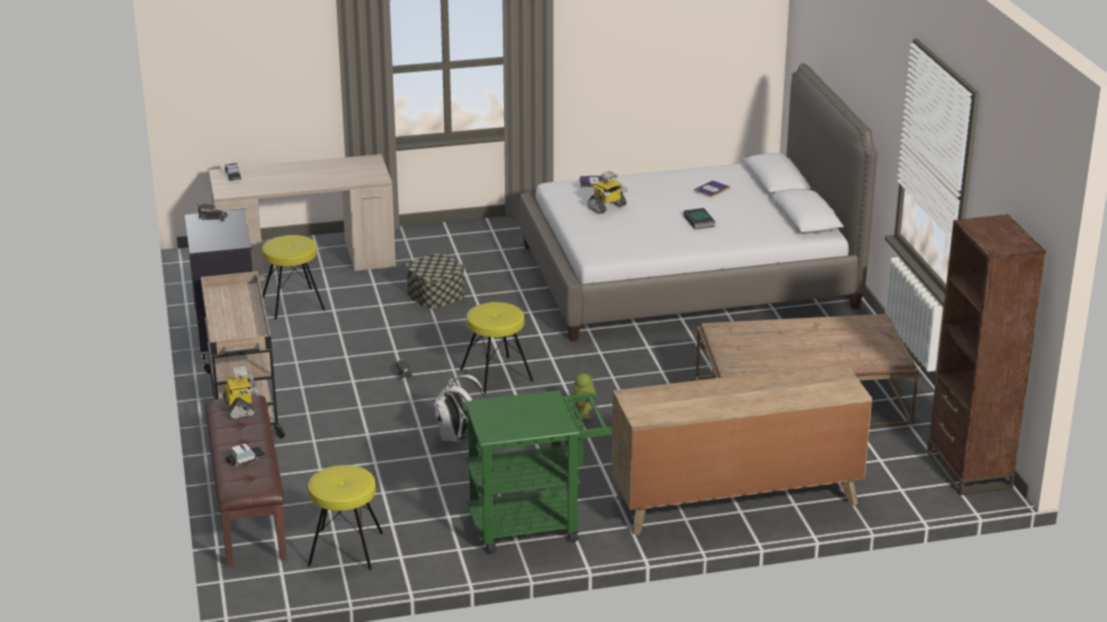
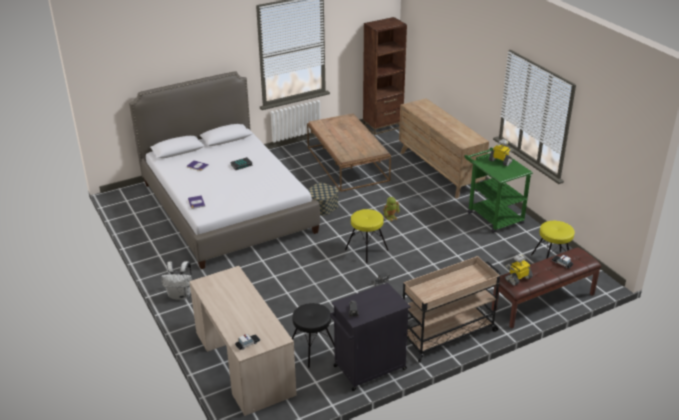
camera: 105 degrees left, 5 degrees up
yellow stool [262,235,325,320] -> black stool [292,303,334,368]
storage box [406,253,464,309] -> storage box moved to [307,183,339,216]
white backpack [434,375,485,442] -> white backpack moved to [161,261,192,300]
toy robot [587,171,628,214] -> toy robot moved to [489,139,514,166]

